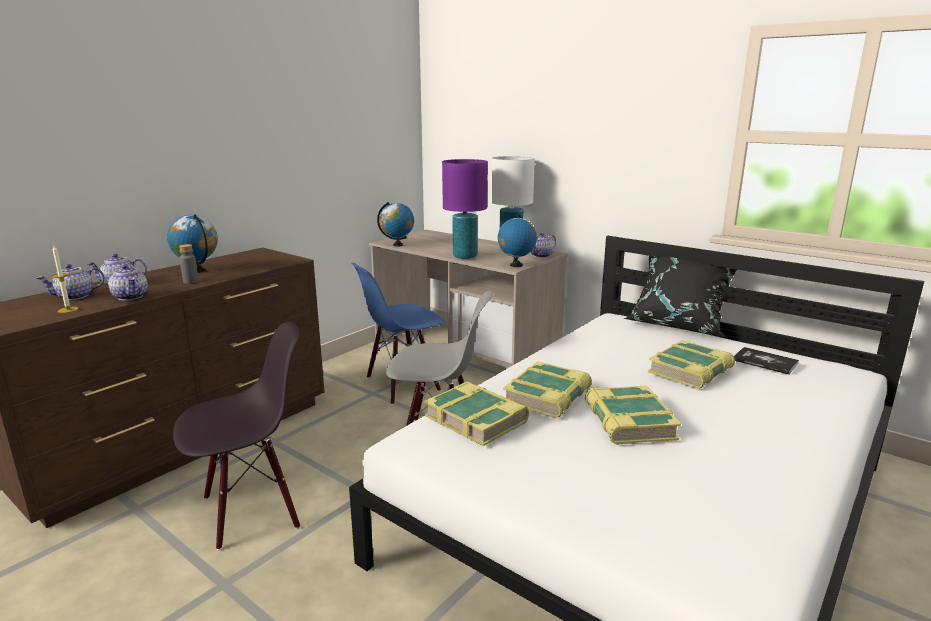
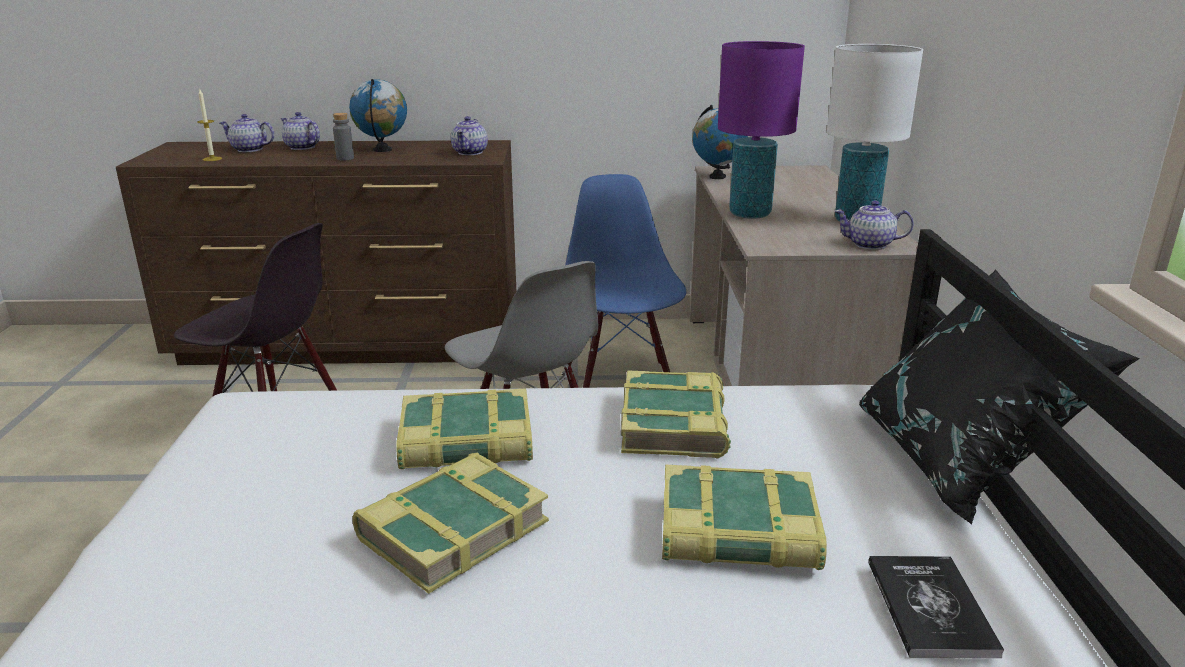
camera: 50 degrees right, 5 degrees up
teapot [108,264,148,300] -> teapot moved to [451,116,488,155]
blue chair [351,263,445,405] -> blue chair turned 60 degrees clockwise [564,174,686,388]
book [424,381,529,446] -> book moved to [621,371,731,458]
globe [498,215,537,267] -> none

